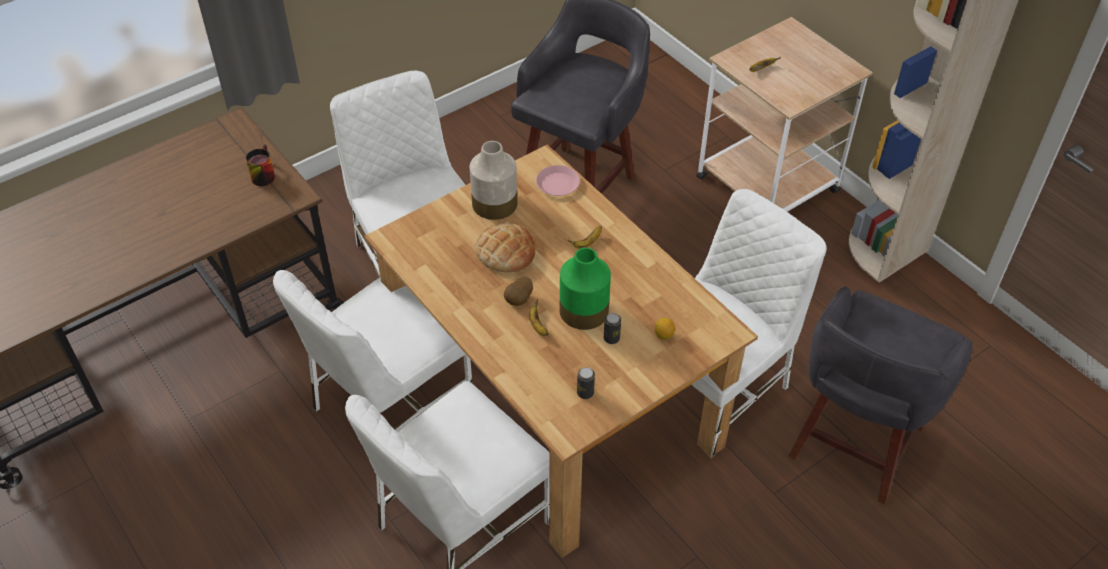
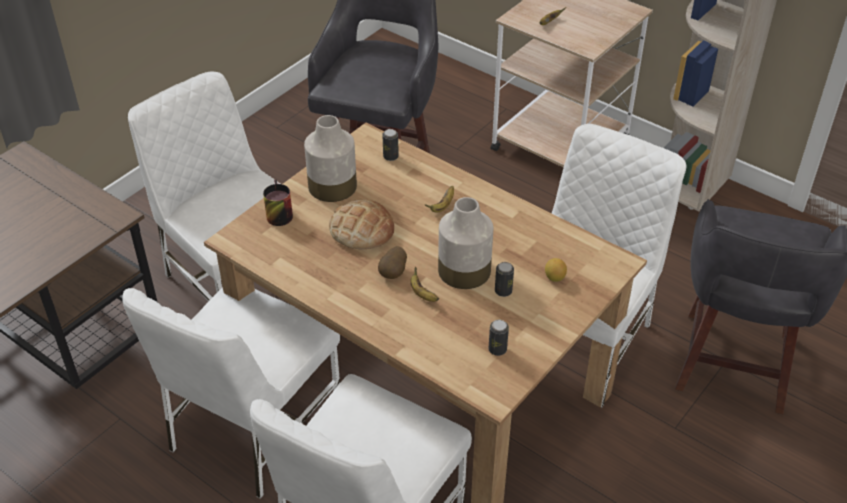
camera: 15 degrees left, 5 degrees down
mug [246,144,275,186] -> mug moved to [263,180,293,226]
pink plate [536,165,580,196] -> can [383,129,399,161]
green vase [560,248,611,330] -> beige vase [438,197,493,289]

